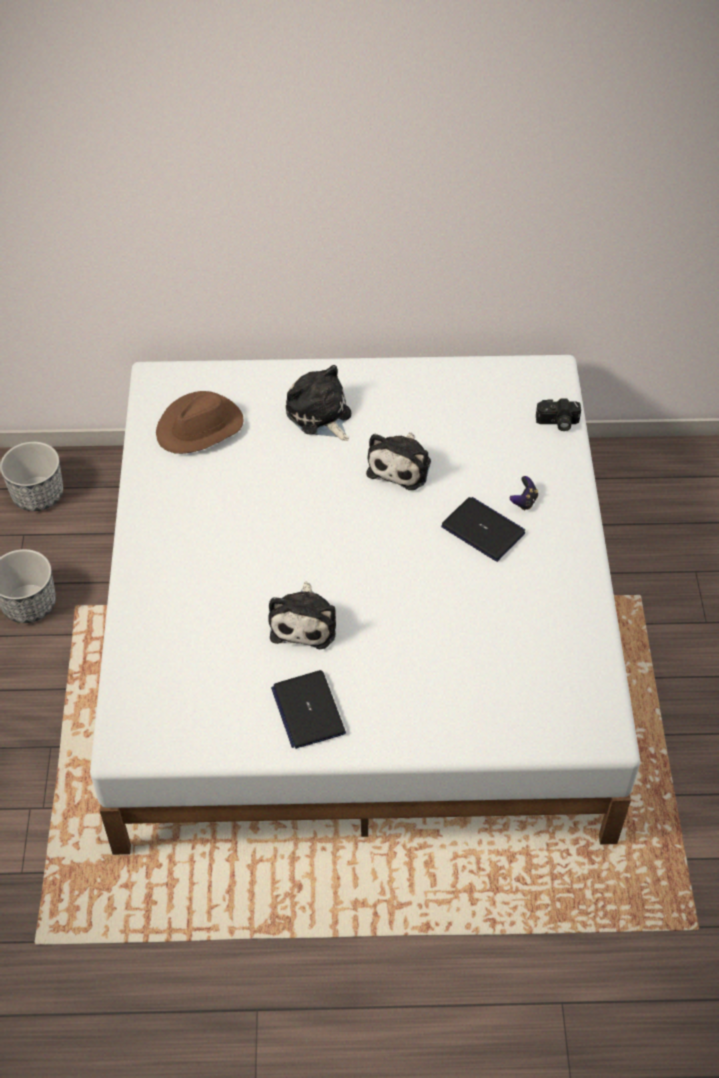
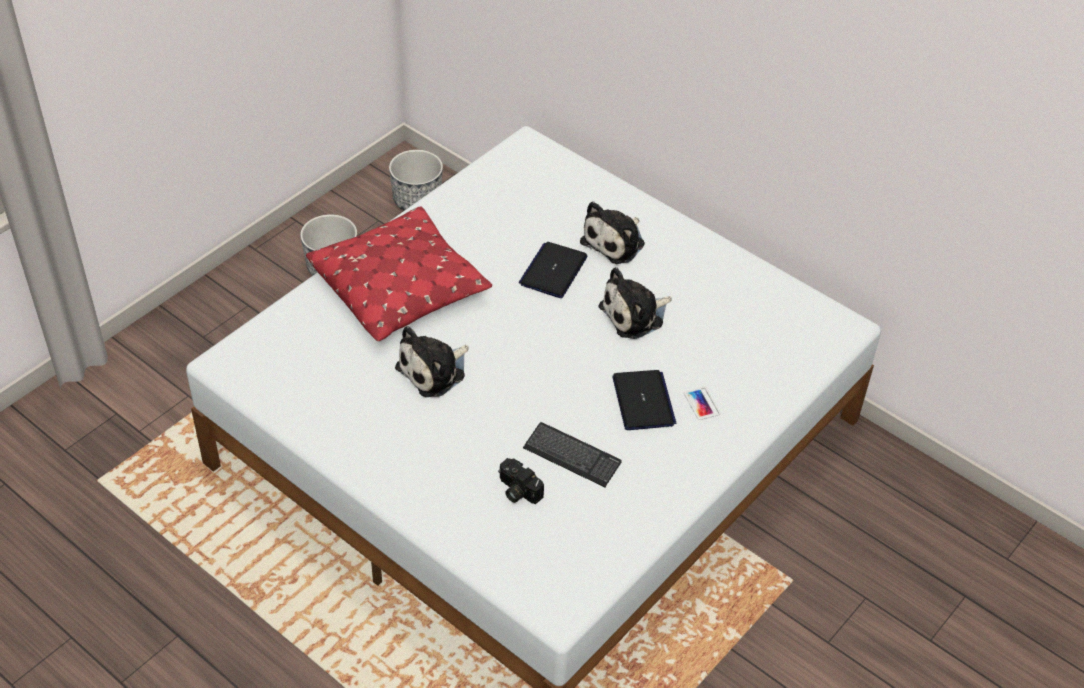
camera: 40 degrees right, 5 degrees down
brown hat [156,391,244,454] -> none
laptop [271,670,346,749] -> laptop moved to [519,242,588,298]
plush toy [286,365,351,441] -> plush toy turned 150 degrees counterclockwise [580,201,645,264]
game controller [510,476,538,510] -> phone [684,387,720,420]
camera [536,398,581,431] -> camera moved to [498,458,544,504]
none -> red pillow [306,207,492,341]
none -> keyboard [523,422,622,487]

